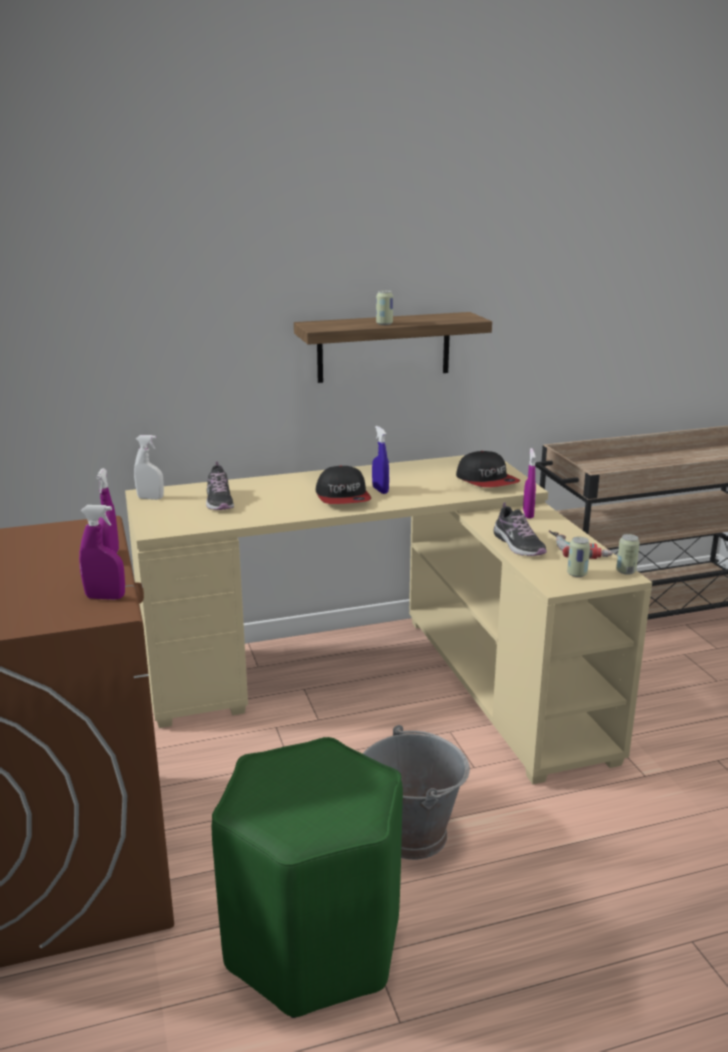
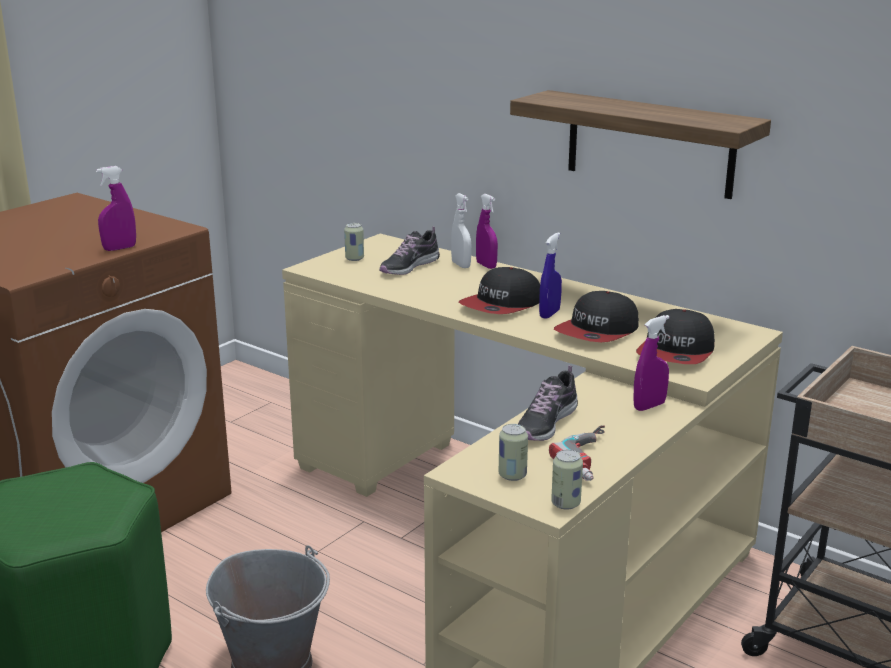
camera: 55 degrees right, 0 degrees up
purple spray bottle [79,505,125,600] -> purple spray bottle moved to [476,194,498,269]
white spray bottle [134,435,164,500] -> white spray bottle moved to [451,193,471,268]
can [376,290,393,325] -> can moved to [344,223,364,261]
none -> cap [554,291,639,342]

